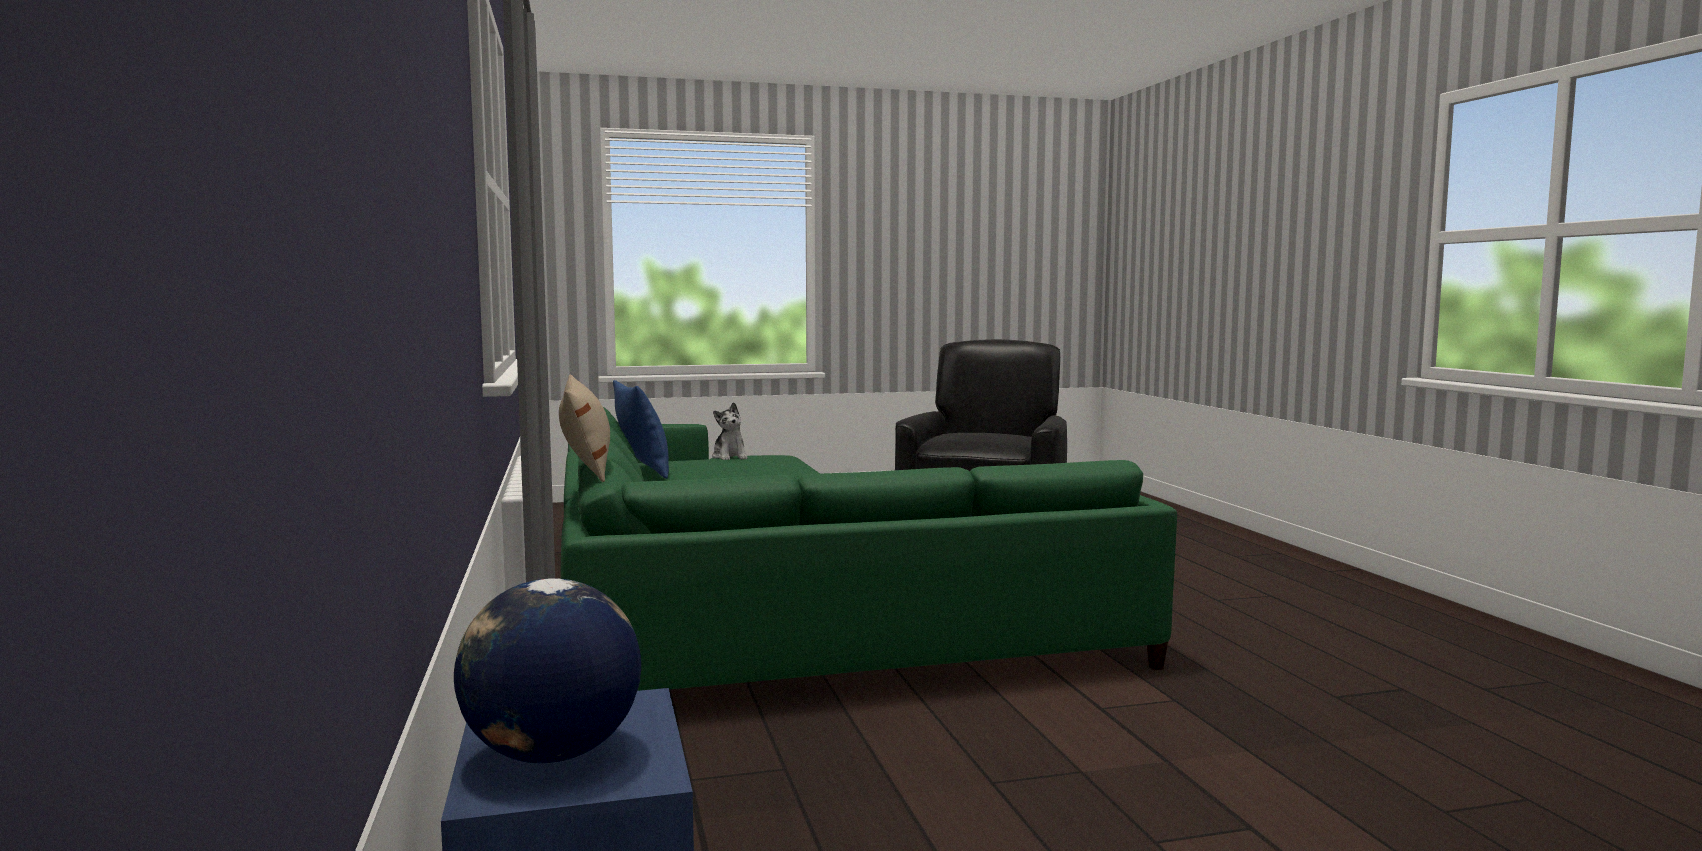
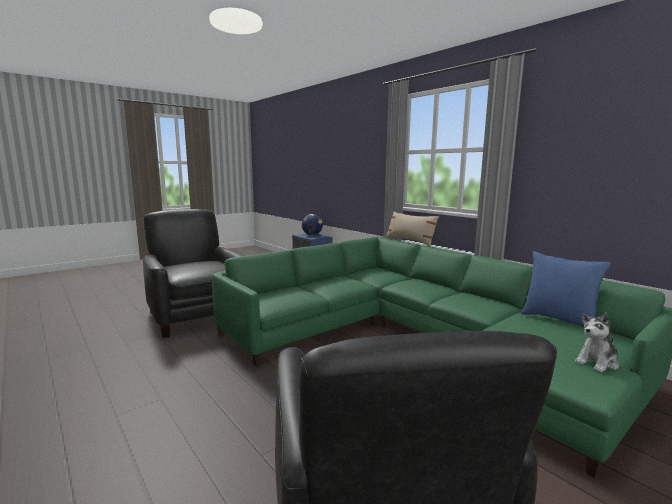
camera: 155 degrees right, 5 degrees up
plush toy [712,402,748,460] -> plush toy turned 75 degrees counterclockwise [575,313,619,372]
none -> black armchair [143,209,244,338]

